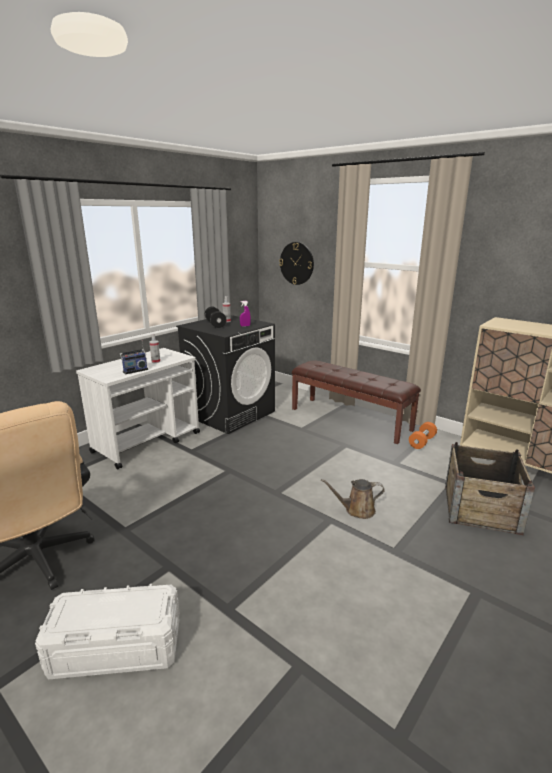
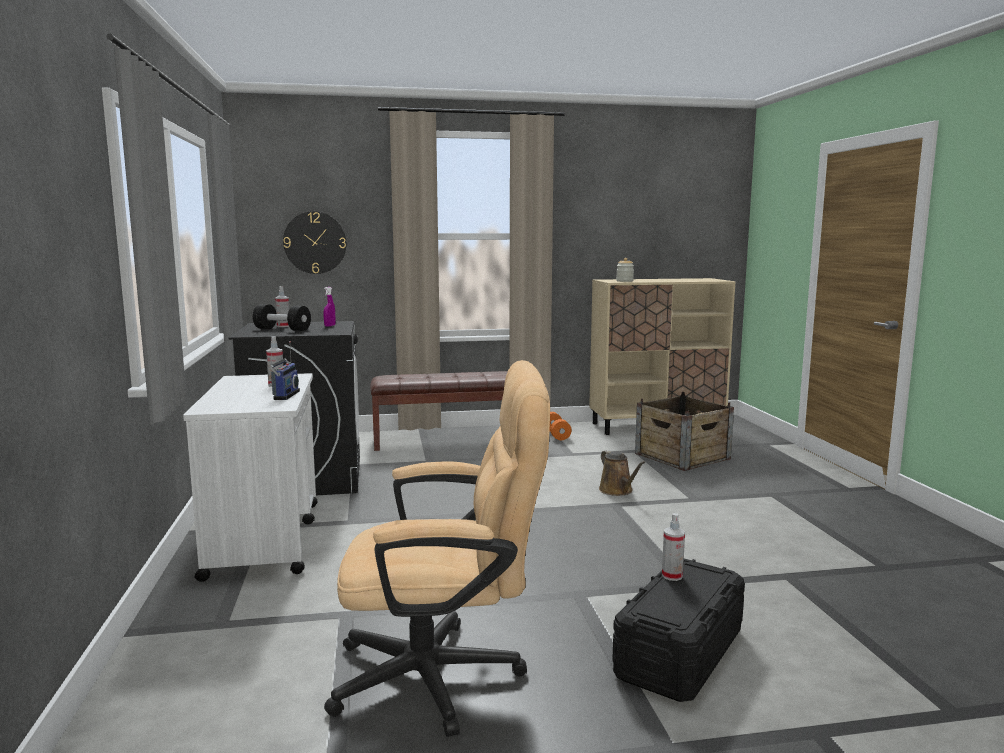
camera: 50 degrees left, 10 degrees down
white storage box [35,584,180,680] -> black storage box [612,558,745,702]
brown watering can [321,479,385,519] -> brown watering can turned 60 degrees counterclockwise [599,450,645,496]
none -> jar [616,258,634,282]
none -> spray bottle [662,513,685,581]

